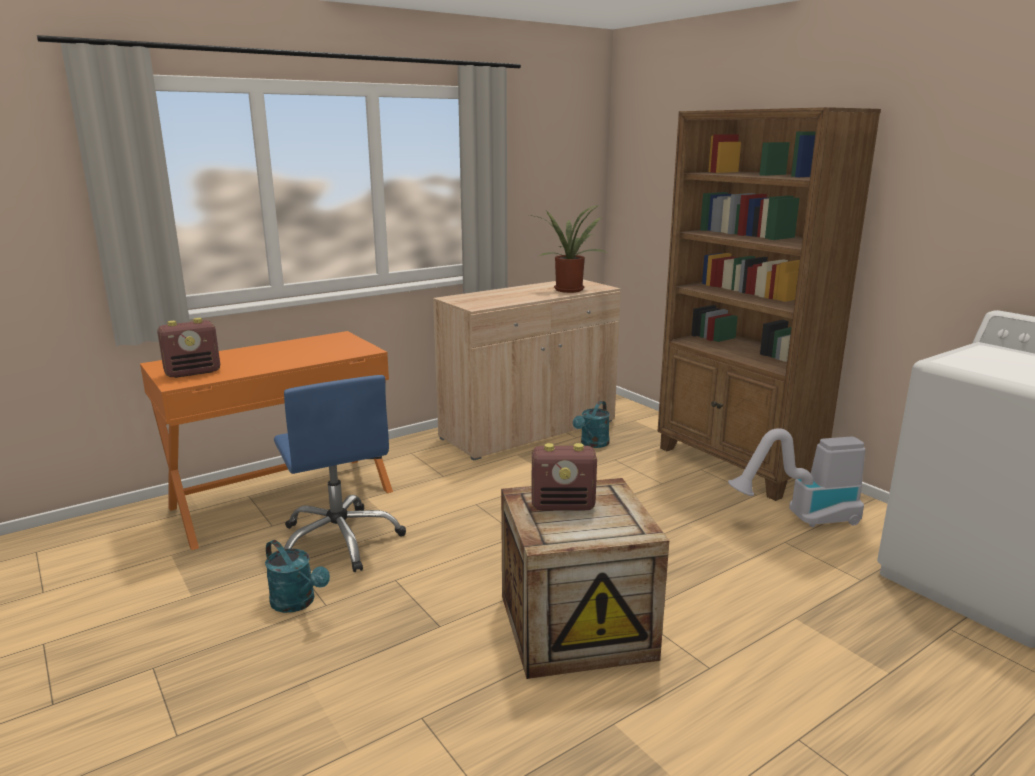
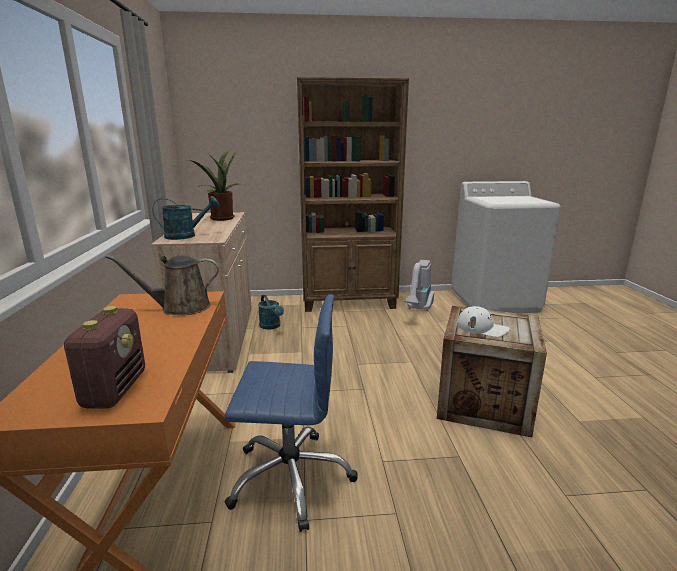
camera: 60 degrees left, 0 degrees up
turquoise watering can [265,540,330,613] -> turquoise watering can moved to [153,196,219,240]
radio [531,443,597,511] -> white cap [457,306,510,337]
none -> brown watering can [105,255,219,316]

